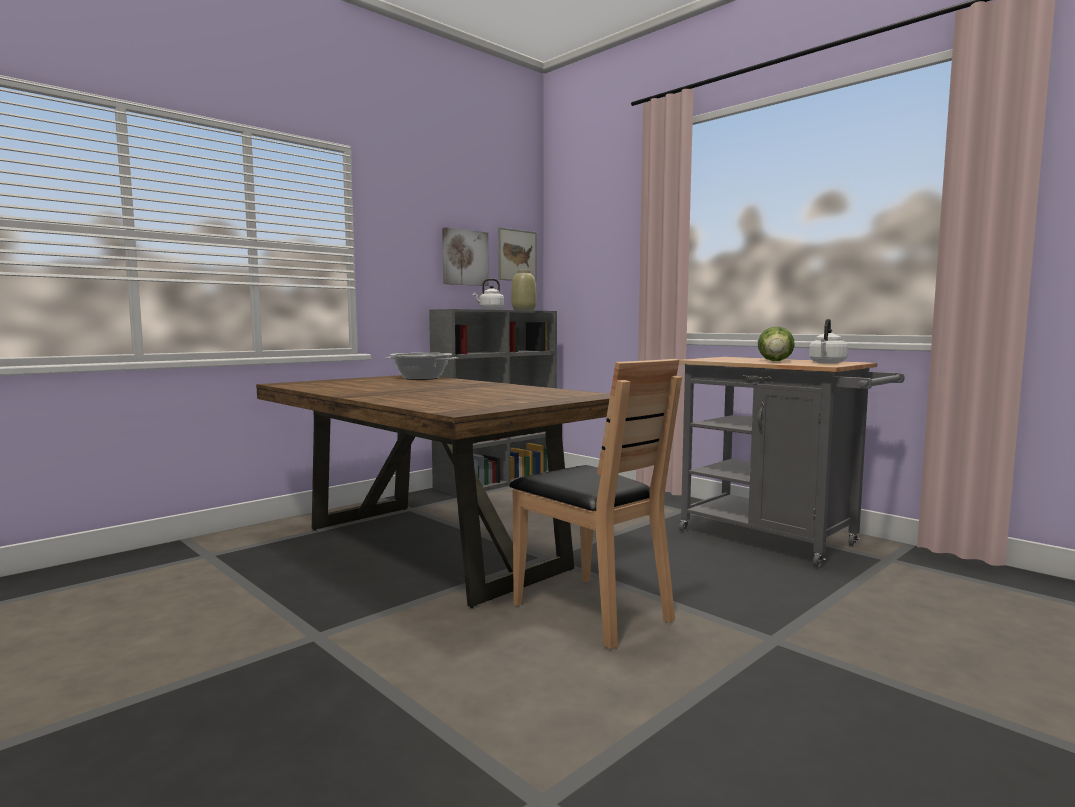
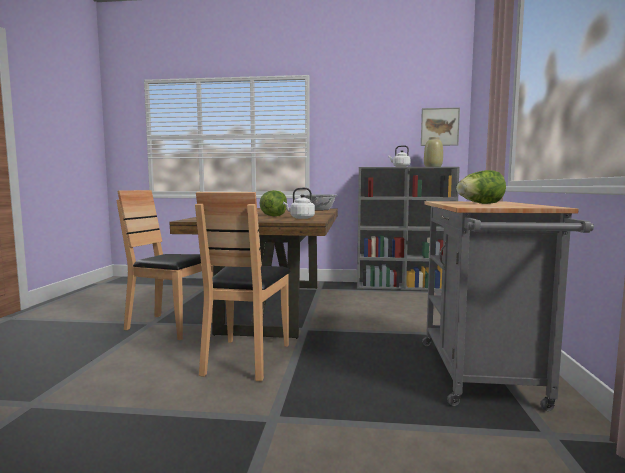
camera: 50 degrees right, 0 degrees up
picture [442,227,489,286] -> none
white kettle [809,319,848,364] -> white kettle moved to [283,188,315,219]
none -> brown chair [116,190,213,340]
none -> lettuce [259,190,287,216]

